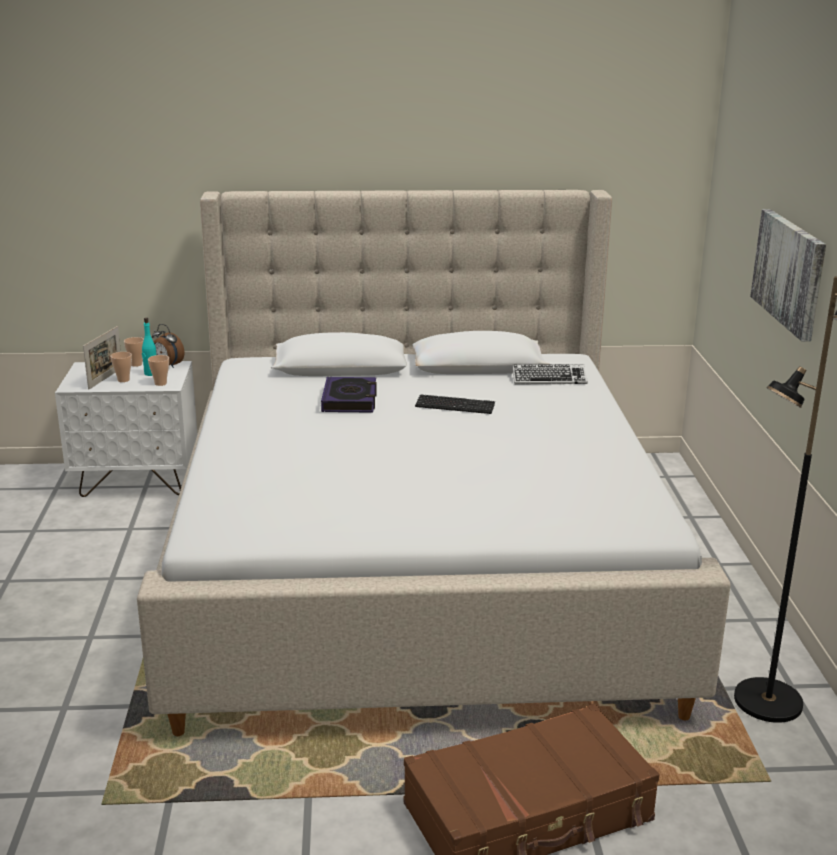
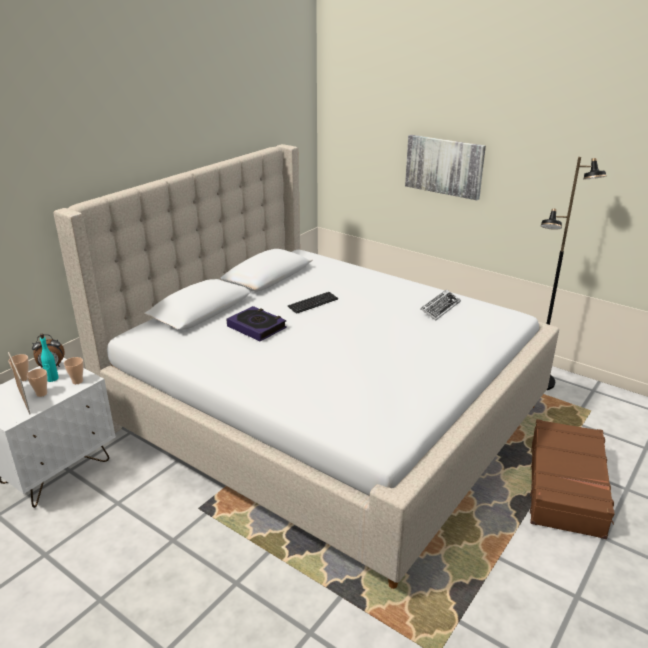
camera: 50 degrees left, 5 degrees up
keyboard [512,364,588,384] -> keyboard moved to [421,289,461,320]

